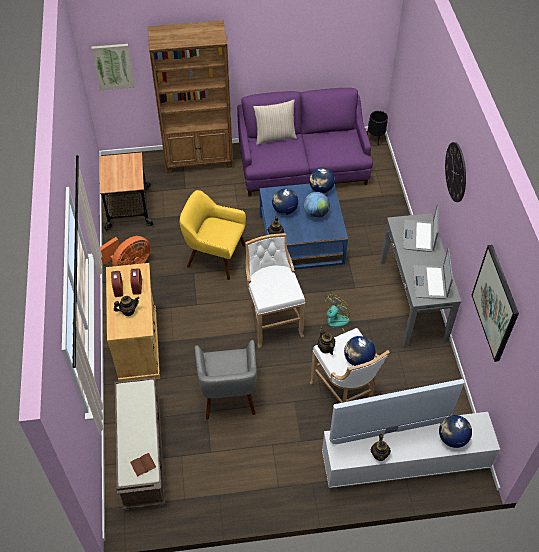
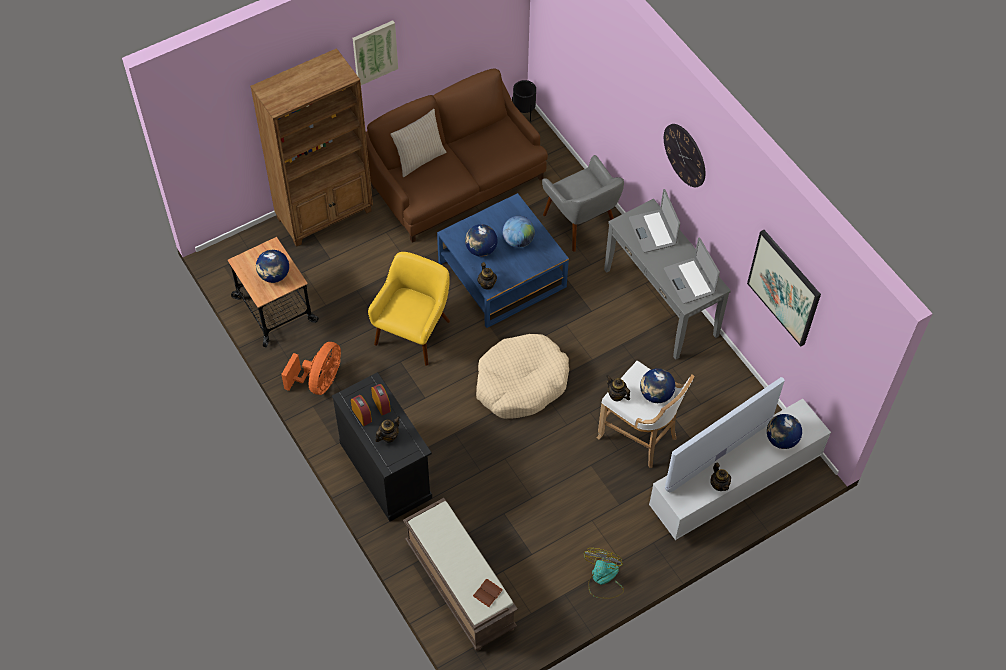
camera: 25 degrees left, 5 degrees up
picture [91,44,135,90] -> picture moved to [353,20,398,85]
beige cabinet [106,263,160,381] -> black cabinet [332,372,432,521]
yellow armchair [180,190,246,280] -> yellow armchair turned 120 degrees clockwise [368,252,450,366]
grey armchair [194,340,257,420] -> grey armchair moved to [542,155,624,252]
purple sofa [237,88,373,197] -> brown sofa [366,69,548,243]
white stool [245,233,305,348] -> beige dog bed [476,334,569,419]
globe [309,168,335,193] -> globe moved to [256,250,289,283]
fan [321,294,351,338] -> fan moved to [584,548,624,599]

